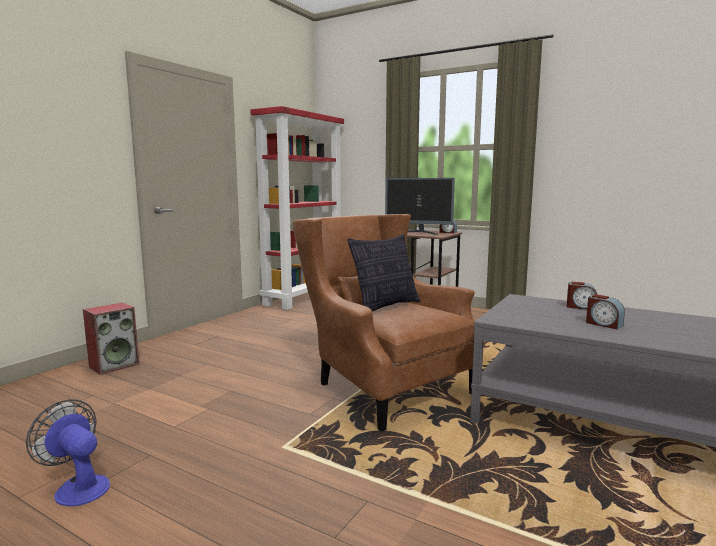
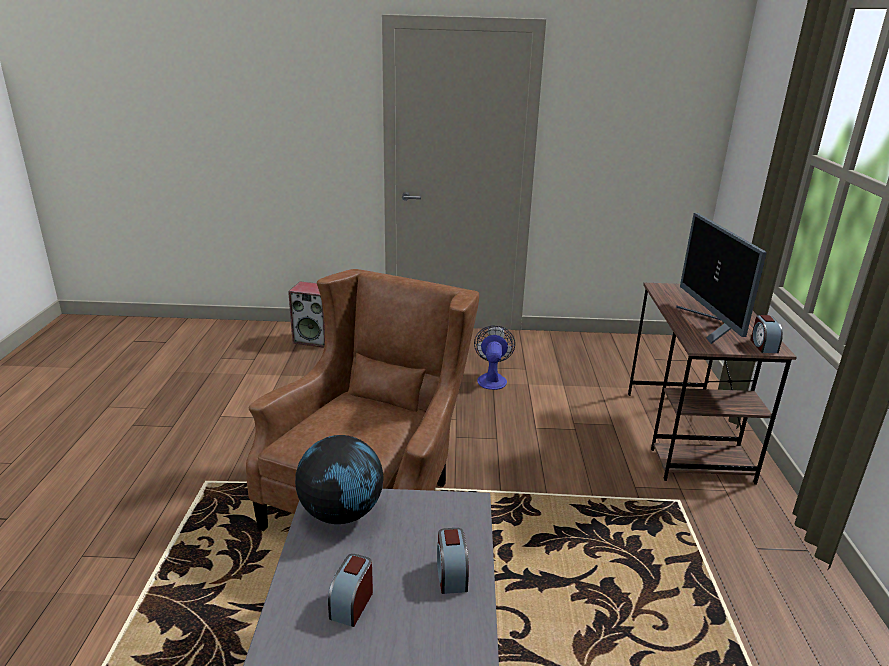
camera: 60 degrees right, 15 degrees up
fan [26,399,110,506] -> fan moved to [474,325,515,390]
red bookcase [250,106,344,310] -> none
pillow [347,234,420,312] -> none
none -> globe [295,435,383,524]

